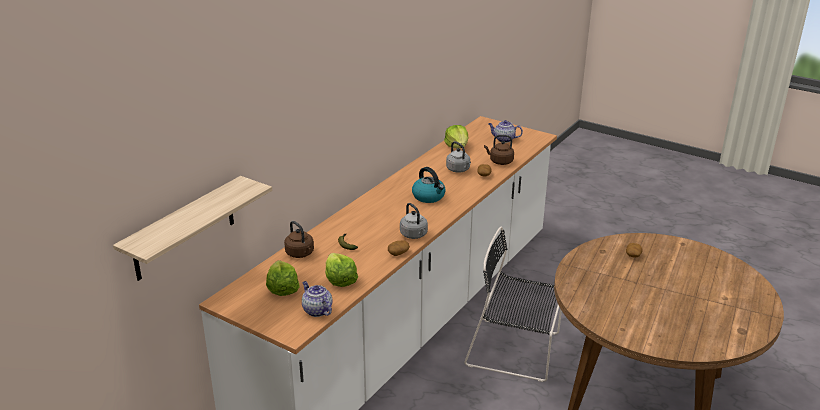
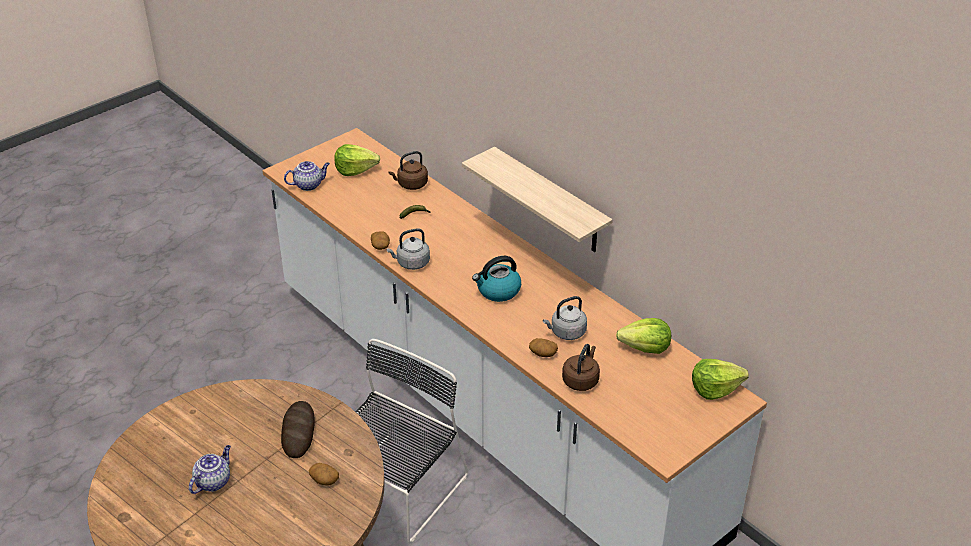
camera: 105 degrees right, 10 degrees up
shelf [113,176,272,281] -> shelf moved to [462,147,613,252]
lettuce [325,253,358,287] -> lettuce moved to [692,359,749,400]
teapot [488,120,523,143] -> teapot moved to [189,445,231,494]
none -> bread [281,401,315,458]

